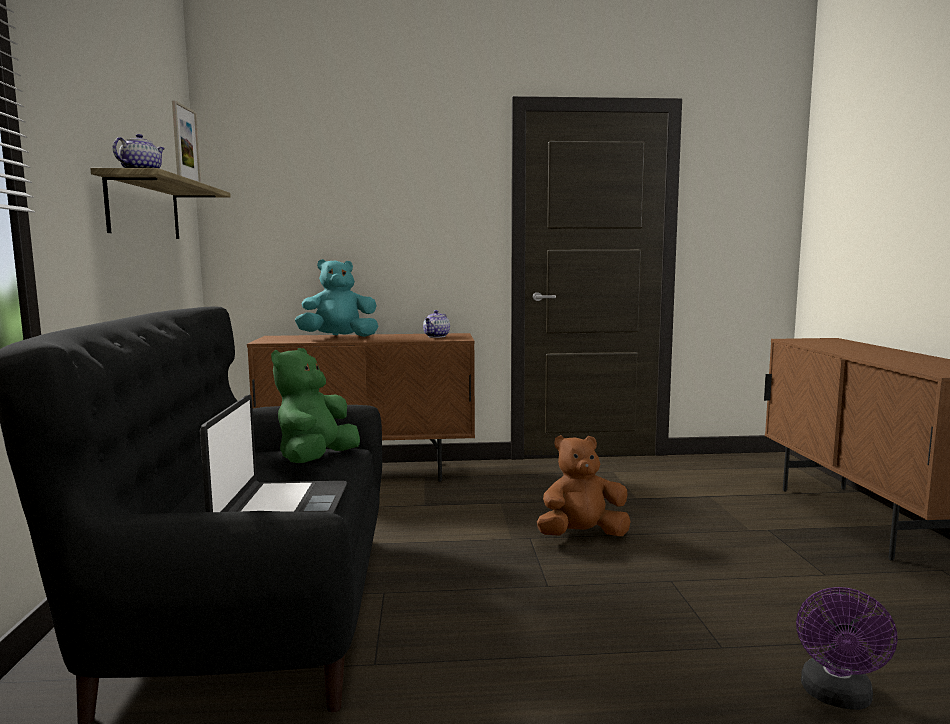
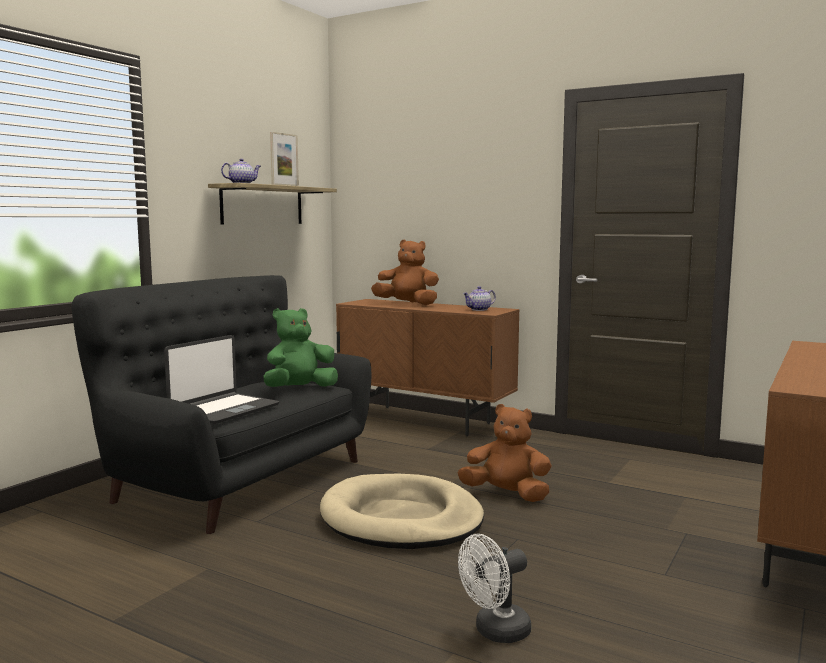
camera: 35 degrees right, 0 degrees up
turquoise plush toy [295,259,379,337] -> brown plush toy [371,239,439,305]
purple fan [796,587,897,710] -> white fan [458,534,531,643]
none -> beige dog bed [320,474,484,549]

